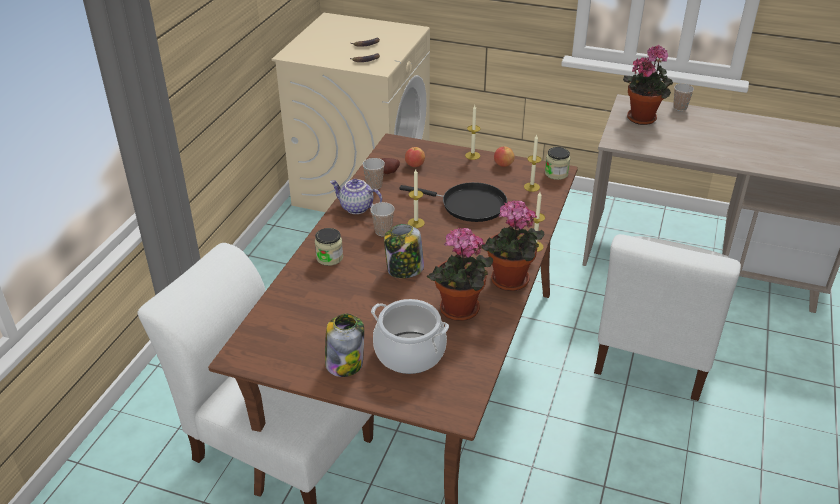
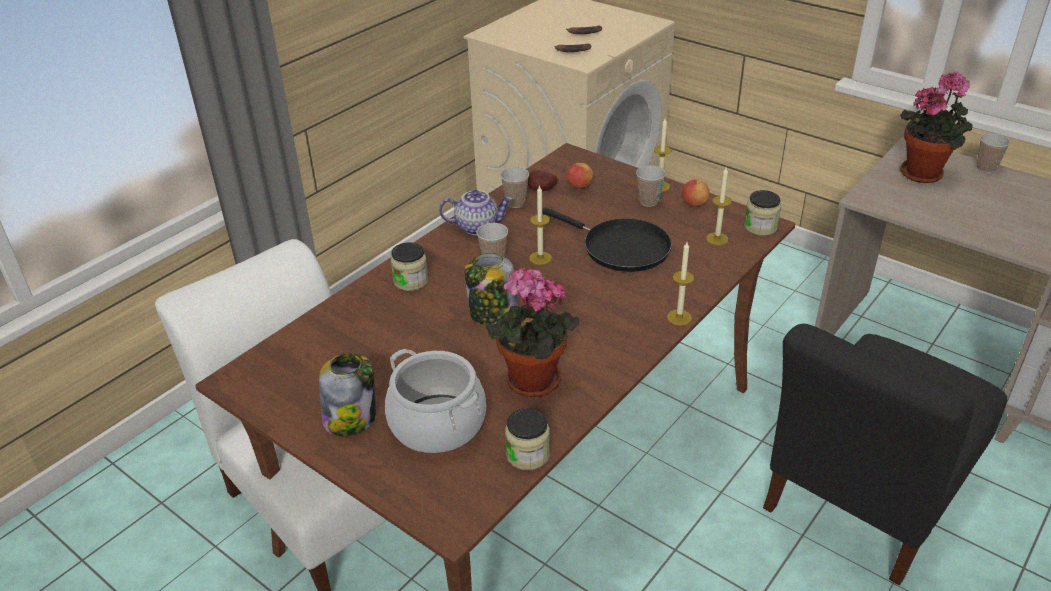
camera: 20 degrees right, 0 degrees up
teapot [330,179,382,214] -> teapot turned 135 degrees clockwise [439,189,513,235]
potted plant [481,200,544,291] -> none
white chair [594,234,741,401] -> black chair [763,324,1007,585]
none -> jar [505,408,550,470]
none -> cup [636,166,666,207]

